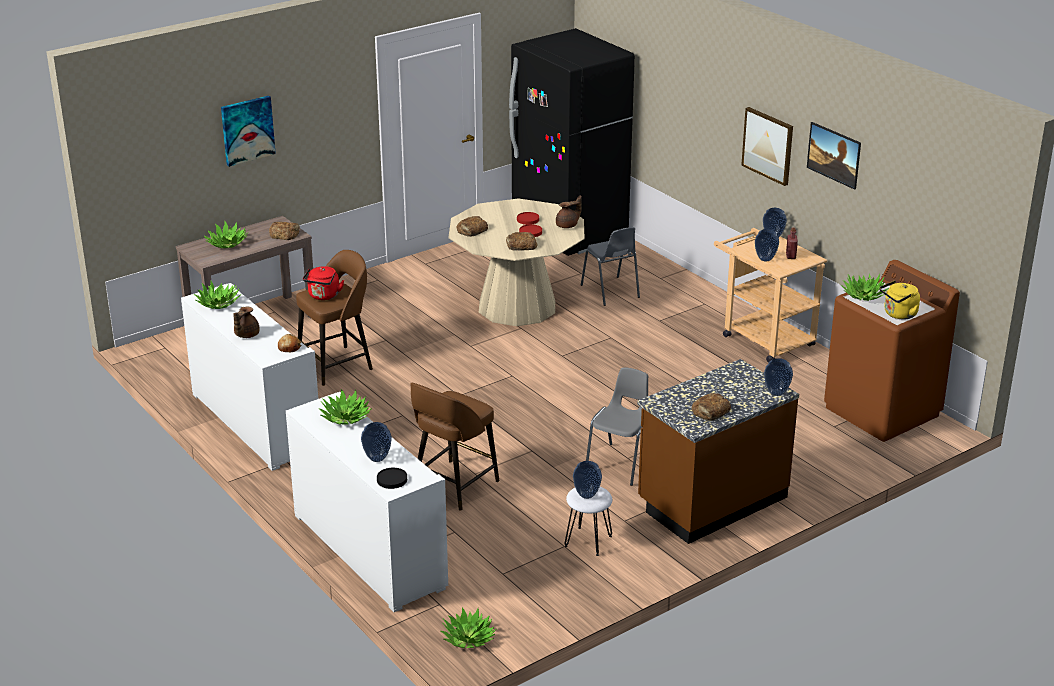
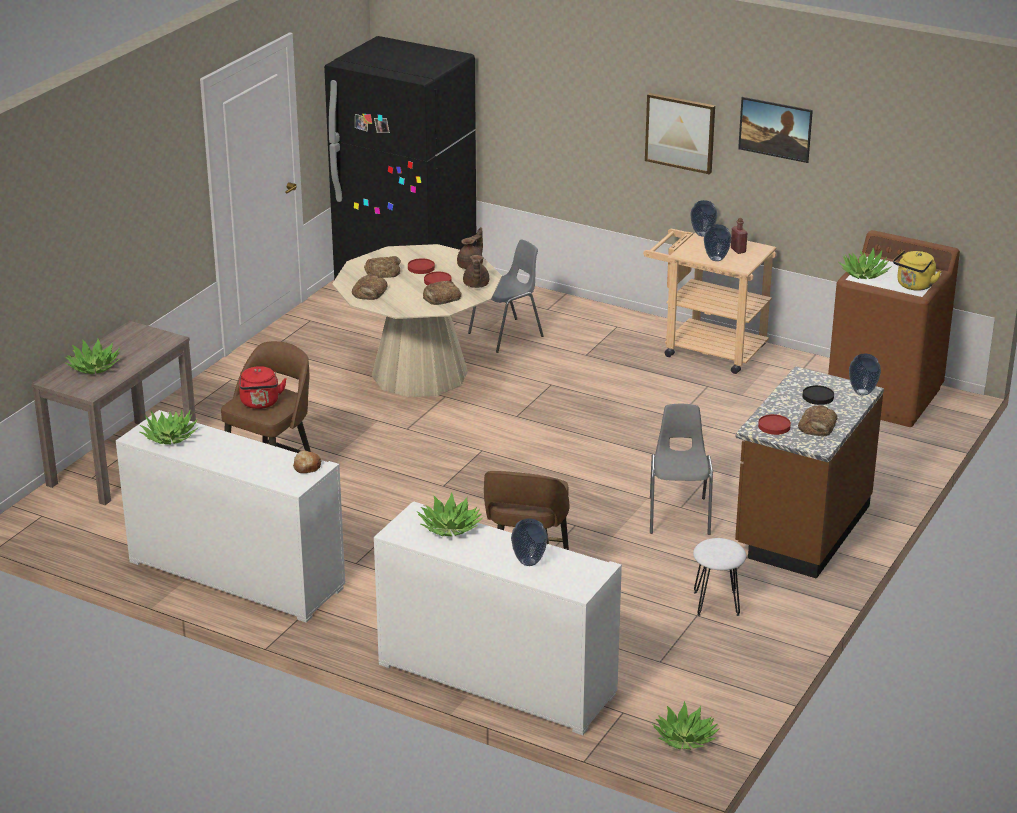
camera: 25 degrees left, 0 degrees up
picture [221,96,276,167] -> none
brown teapot [233,306,260,338] -> brown teapot moved to [463,255,489,288]
bread [269,222,300,240] -> bread moved to [364,256,401,278]
black plate [377,468,407,489] -> black plate moved to [803,385,834,405]
vase [573,461,602,499] -> none
grey chair [581,227,640,306] -> grey chair turned 75 degrees counterclockwise [468,240,544,353]
none -> red plate [758,414,791,435]

